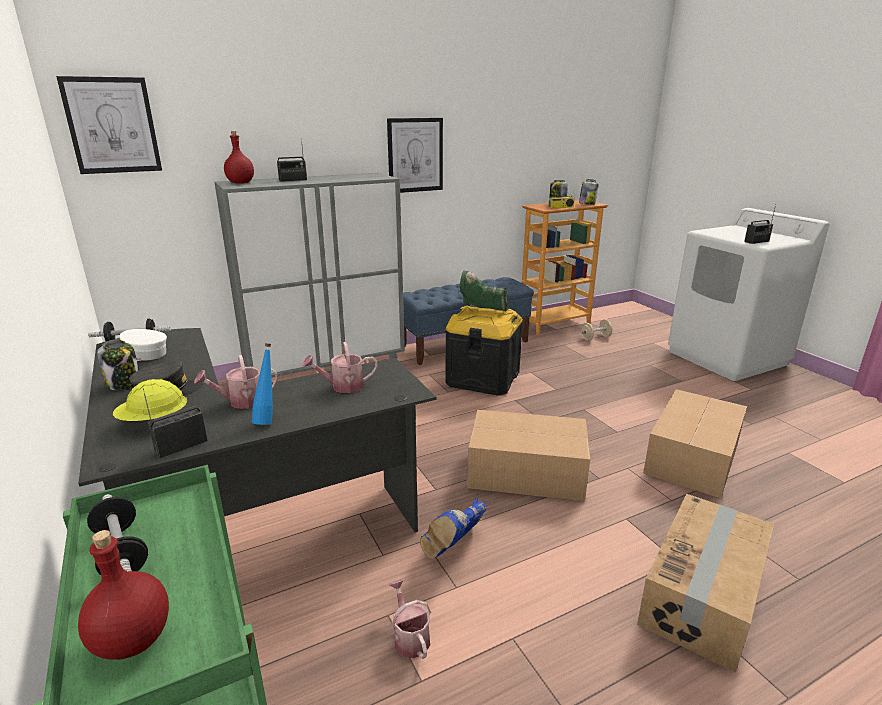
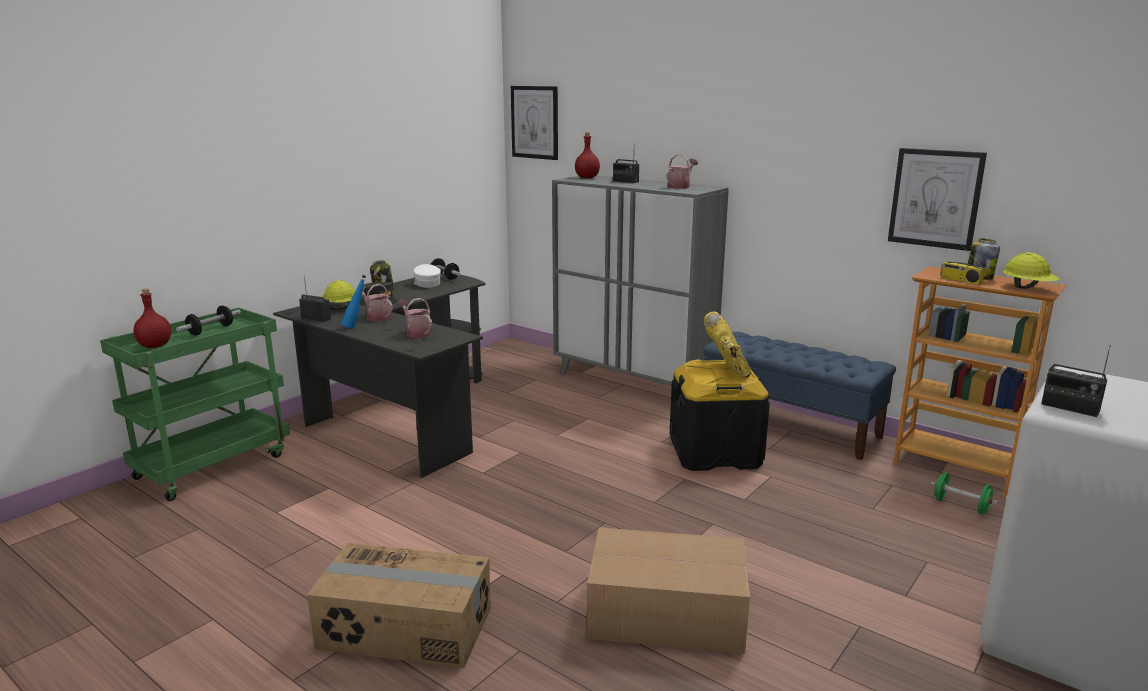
camera: 65 degrees right, 5 degrees down
picture [387,118,443,193] -> picture moved to [888,148,987,251]
watering can [389,579,431,659] -> watering can moved to [666,154,698,189]
blue boot [420,497,487,559] -> none
green boot [460,271,508,311] -> yellow boot [704,311,751,378]
cardboard box [467,409,590,501] -> none
jar [579,179,599,205] -> yellow hard hat [1003,252,1060,289]
beige dumbbell [581,319,612,340] -> green dumbbell [930,472,998,514]

